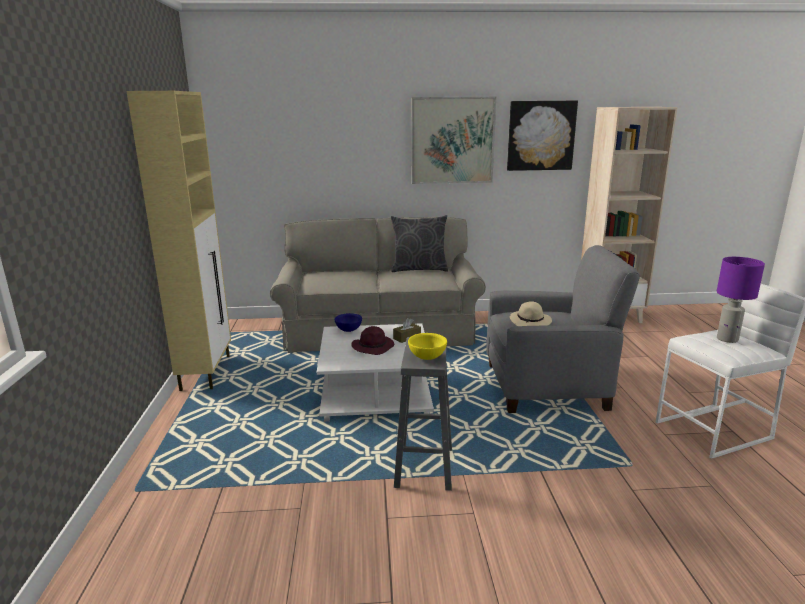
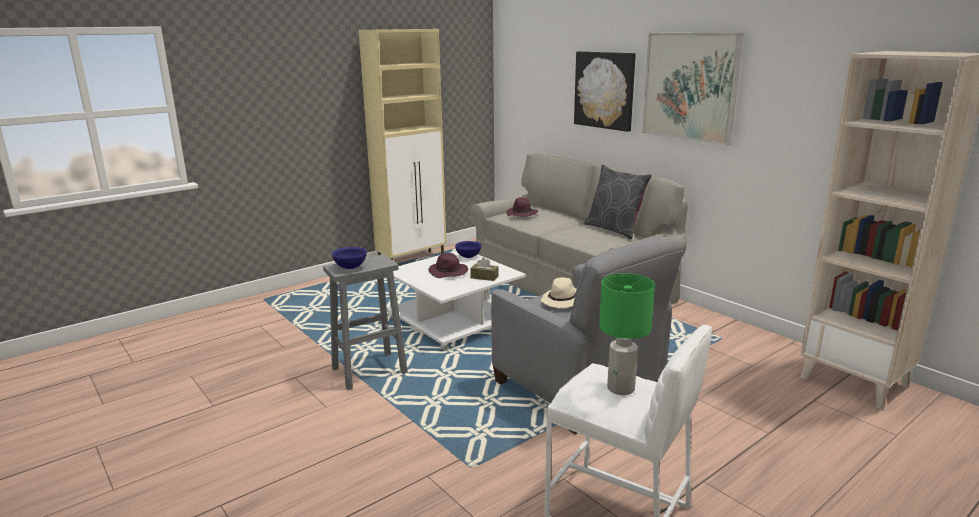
camera: 55 degrees right, 0 degrees up
yellow bowl [408,333,447,360] -> blue bowl [332,247,367,269]
picture [507,101,578,171] -> picture moved to [574,51,636,132]
purple table lamp [717,257,765,343] -> green table lamp [599,273,655,395]
none -> purple hat [506,197,538,217]

